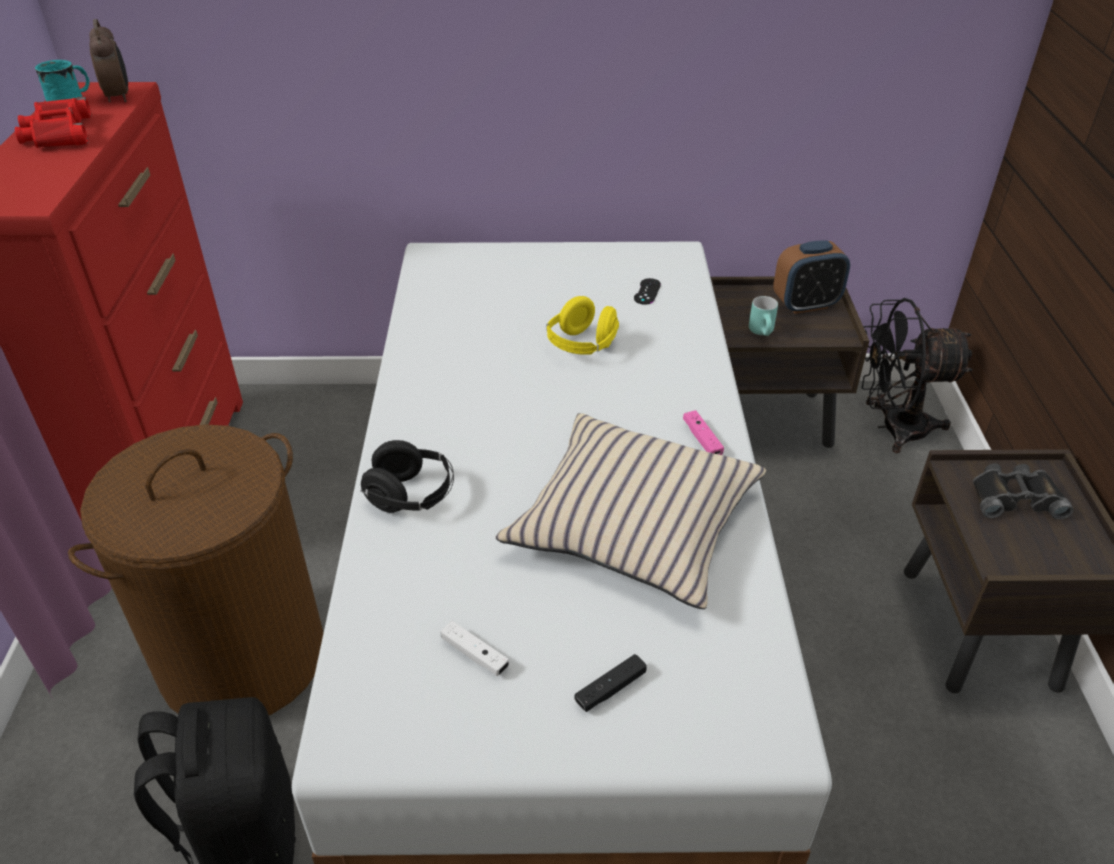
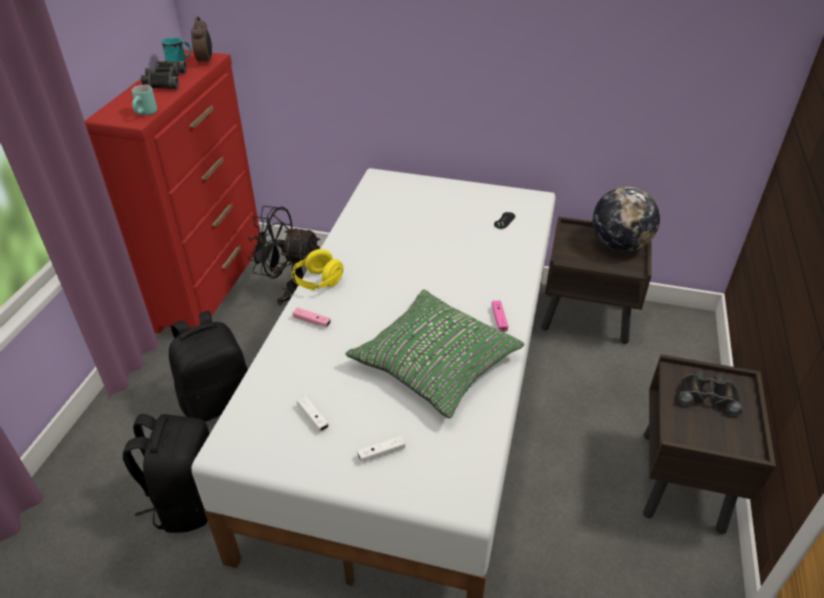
camera: 15 degrees right, 0 degrees up
red binoculars [15,97,91,148] -> black binoculars [141,61,187,89]
brown laundry basket [68,424,323,715] -> black backpack [169,311,248,422]
black headphones [360,440,454,513] -> pink game controller [293,307,331,327]
beige pillow [496,413,766,609] -> green pillow [345,290,524,419]
yellow headphones [546,296,619,355] -> yellow headphones moved to [292,249,343,290]
black game controller [574,654,647,712] -> white game controller [357,436,405,462]
turquoise mug [749,296,778,336] -> turquoise mug moved to [132,85,157,115]
alarm clock [773,240,850,314] -> globe [593,186,660,252]
black fan [862,298,973,453] -> black fan moved to [247,206,320,305]

